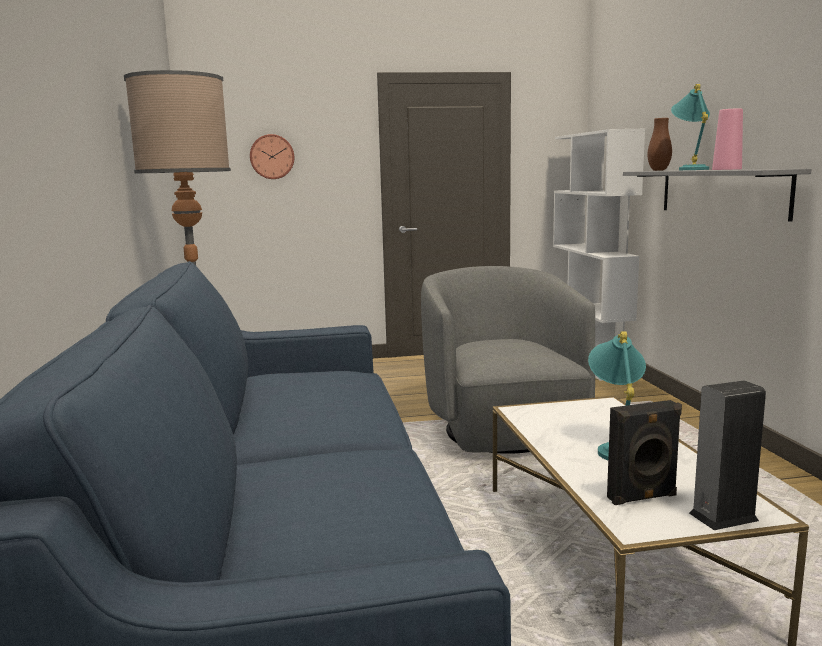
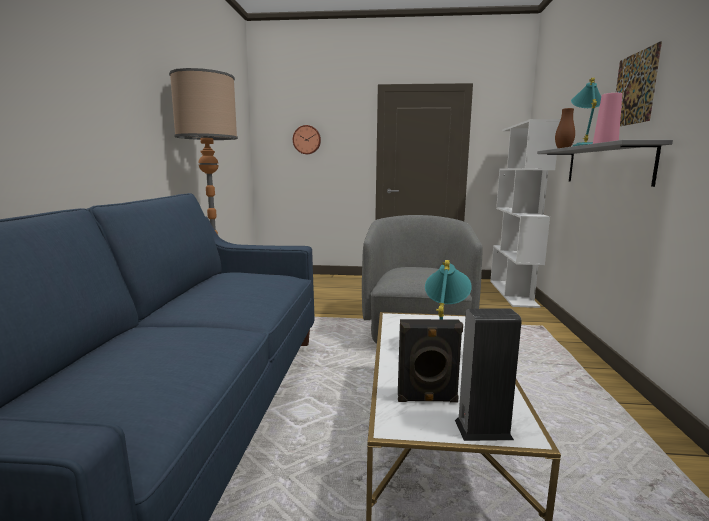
camera: 15 degrees right, 0 degrees up
none -> picture [616,42,662,126]

